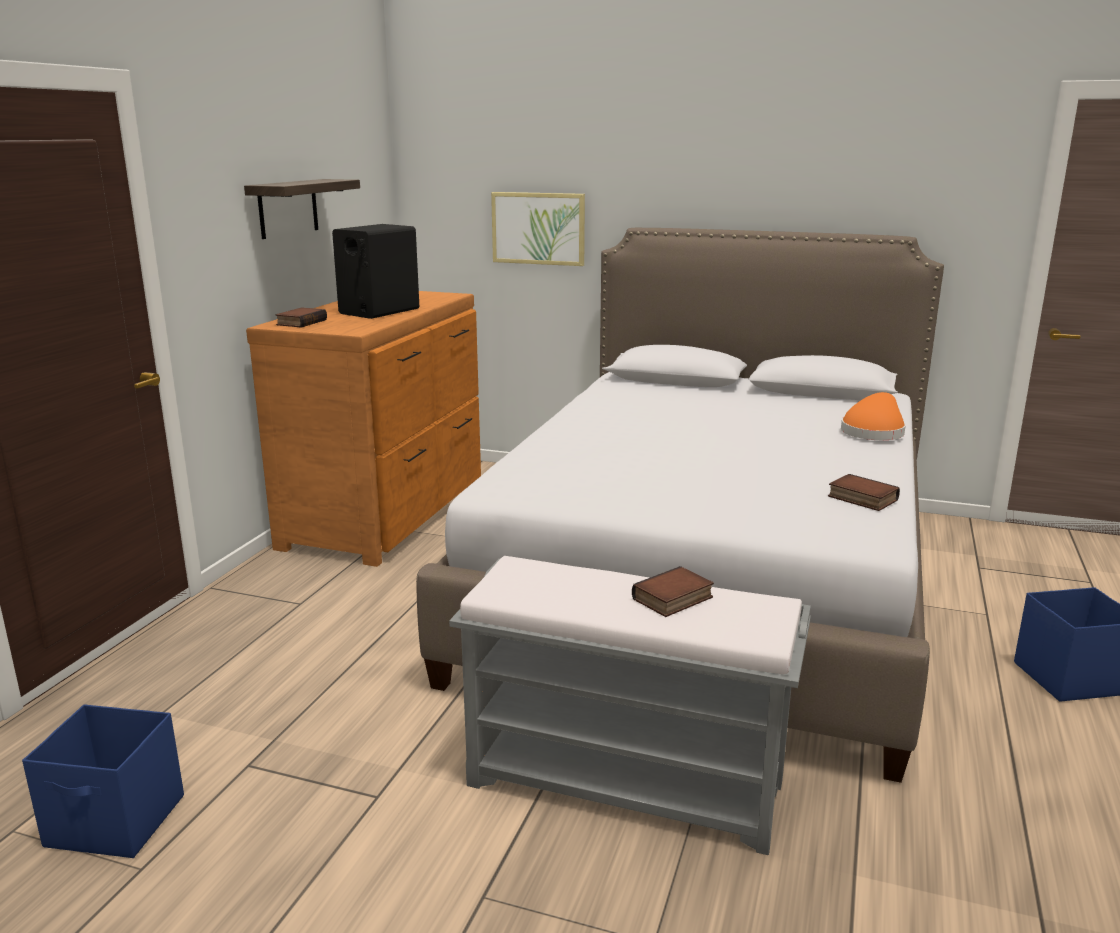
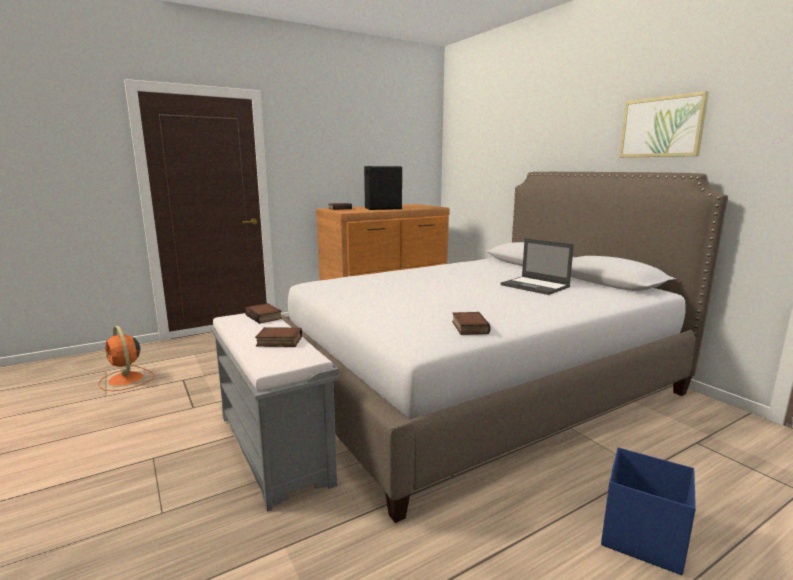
camera: 40 degrees right, 5 degrees down
blue storage box [22,704,184,858] -> orange fan [98,326,155,391]
shelf [244,179,360,239] -> none
picture [491,192,585,266] -> picture moved to [619,91,709,158]
orange hat [841,392,906,440] -> none
none -> book [245,303,282,324]
none -> laptop [500,239,574,295]

